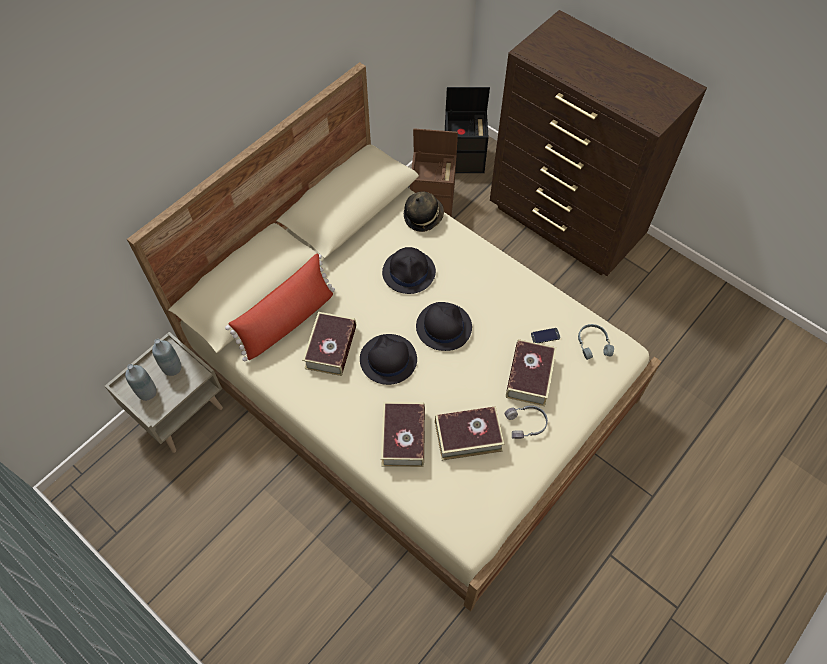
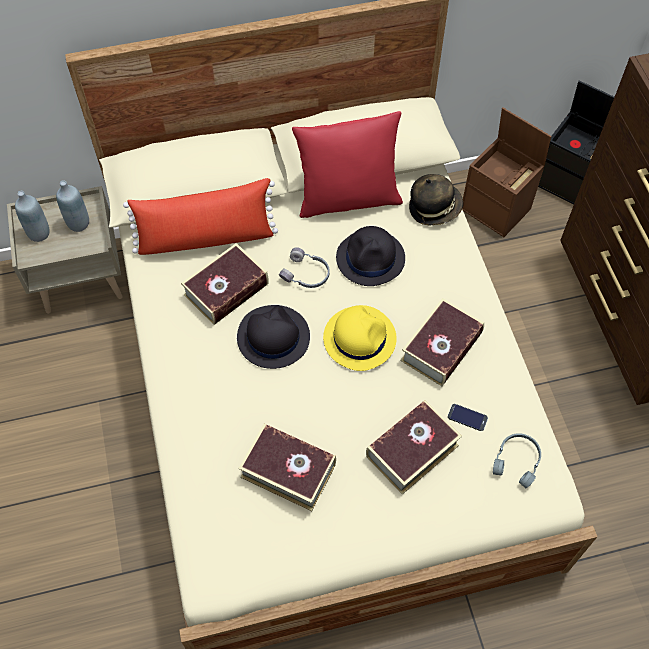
camera: 35 degrees right, 0 degrees up
book [381,402,425,467] -> book moved to [400,298,484,386]
black hat [416,302,472,351] -> yellow hat [323,305,397,371]
grey headphones [505,405,548,439] -> grey headphones moved to [279,247,329,288]
none -> red pillow [292,111,403,218]

